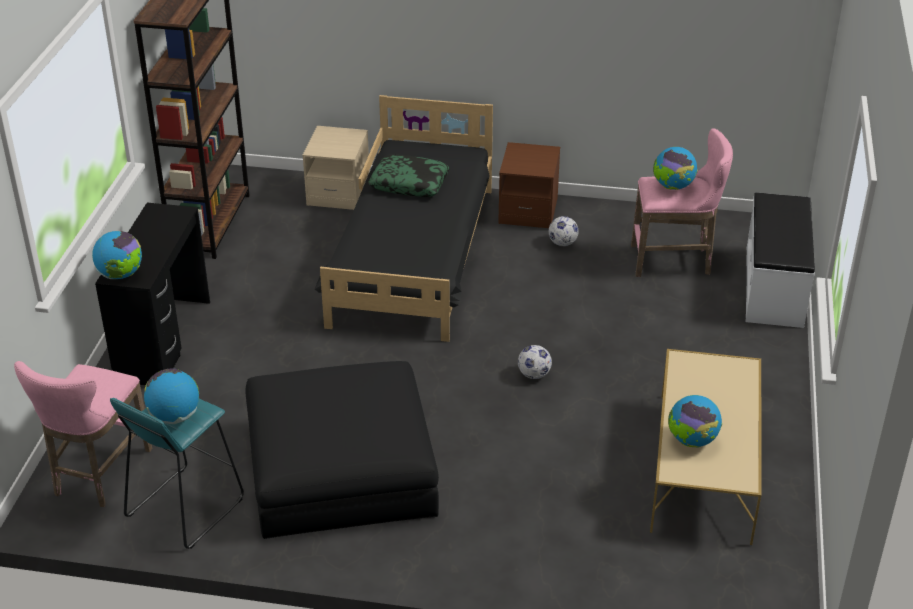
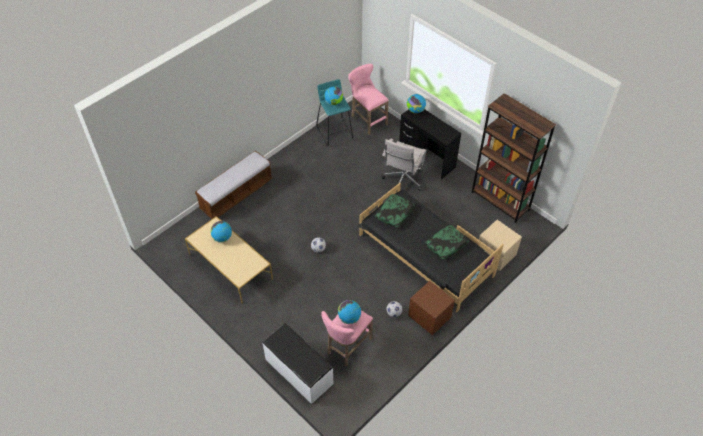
camera: 125 degrees right, 15 degrees up
black ottoman [246,361,439,539] -> none
none -> bench [195,150,272,219]
none -> pillow [375,194,414,228]
none -> white office chair [381,139,427,192]

